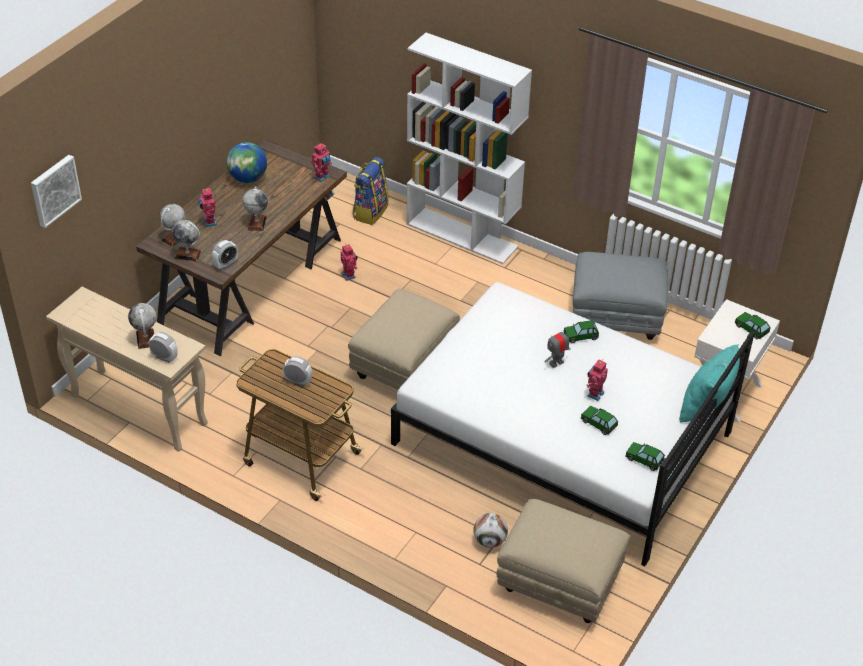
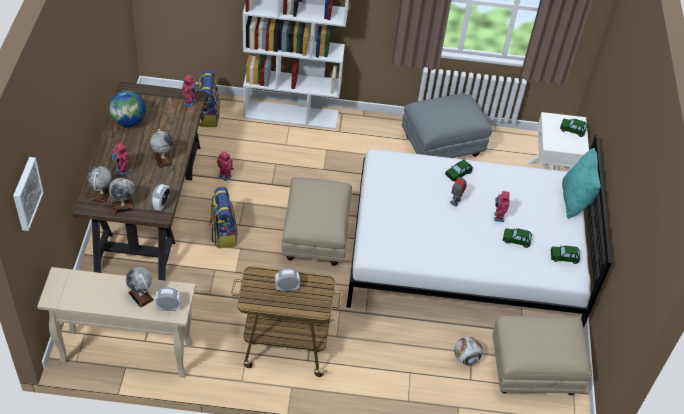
camera: 30 degrees left, 5 degrees up
none -> backpack [209,187,238,248]

